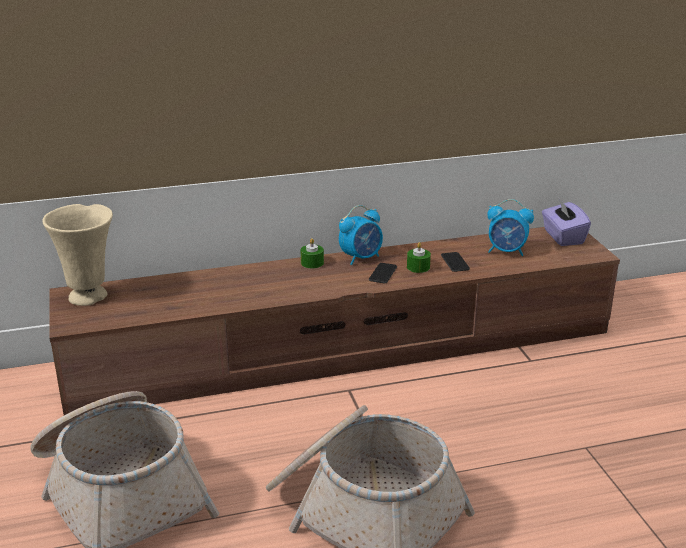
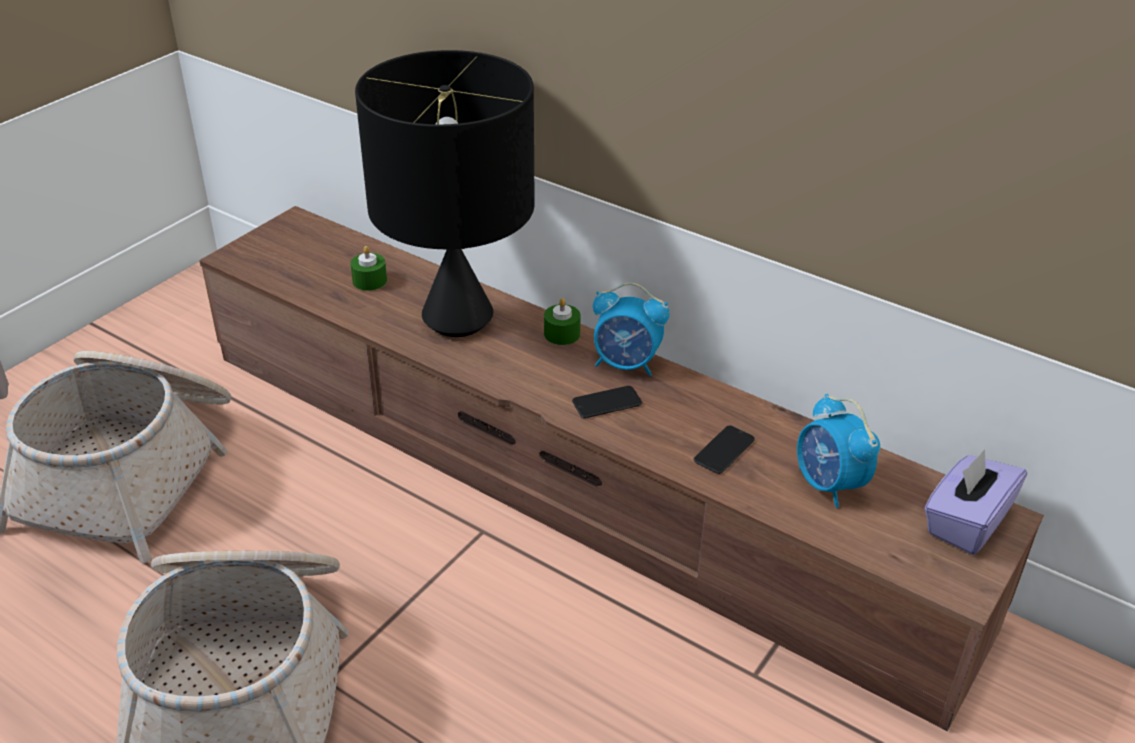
camera: 50 degrees right, 10 degrees up
beige vase [42,204,113,306] -> none
green candle [407,242,431,273] -> green candle moved to [350,246,387,291]
none -> black table lamp [355,50,535,337]

